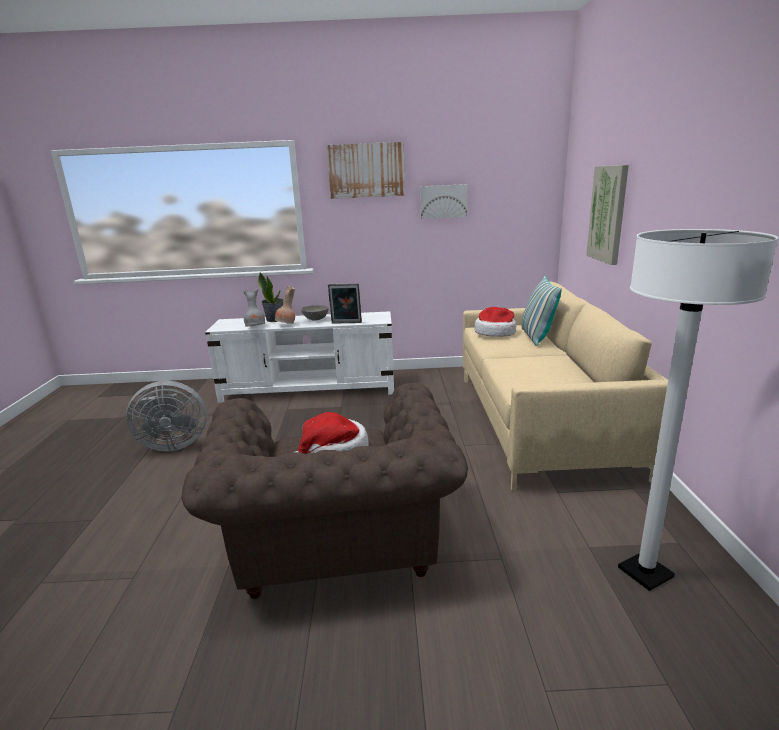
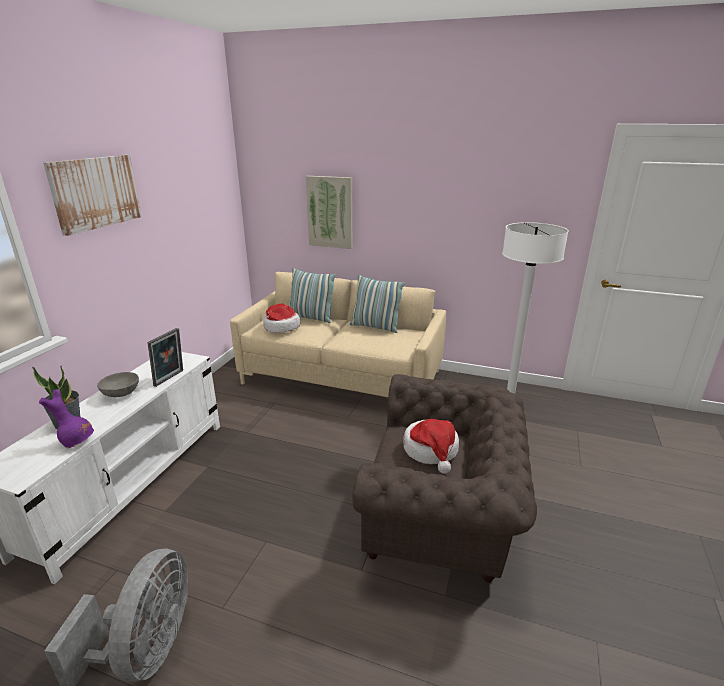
camera: 70 degrees left, 5 degrees up
grey vase [243,288,265,327] -> purple vase [39,389,94,449]
brown vase [275,286,295,324] -> none
picture [420,184,467,219] -> none
none -> pillow [350,275,405,333]

